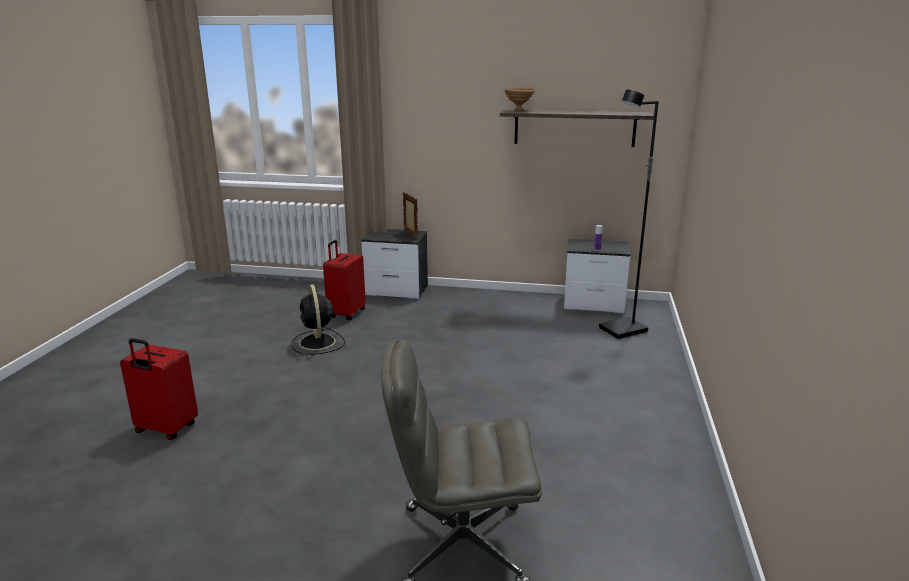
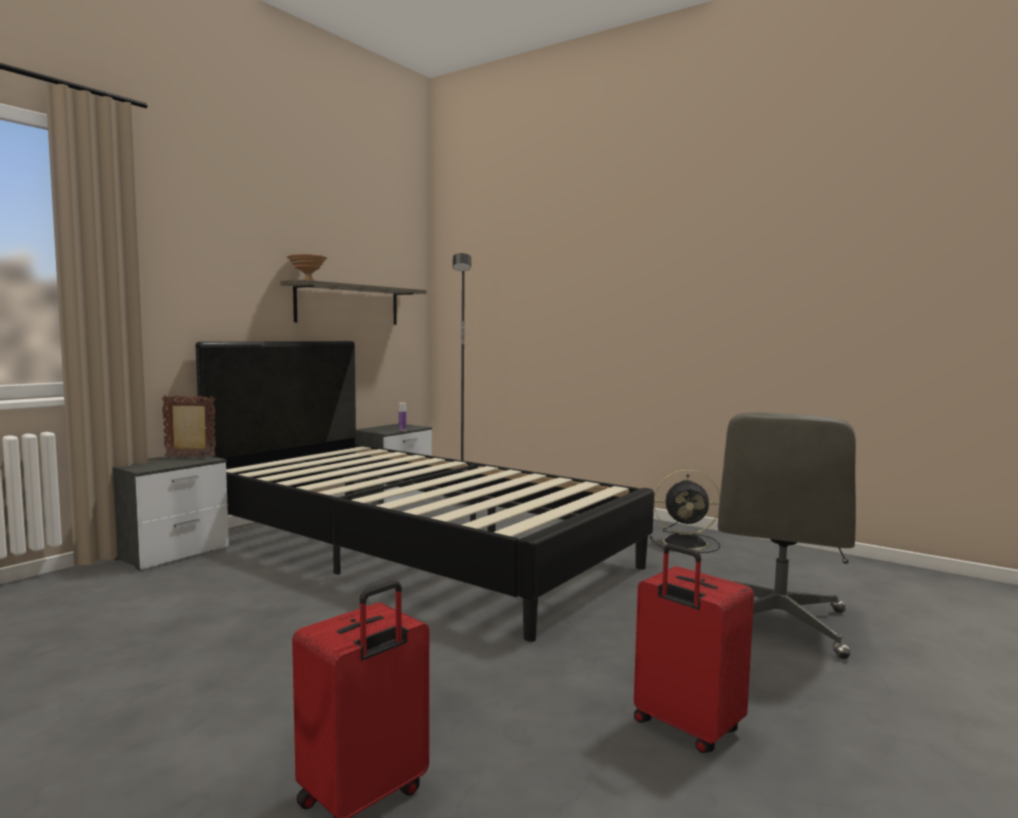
camera: 65 degrees left, 15 degrees down
black fan [291,285,345,355] -> black fan moved to [650,470,720,553]
red suitcase [323,240,366,320] -> red suitcase moved to [634,544,754,753]
none -> black bed [196,341,654,642]

